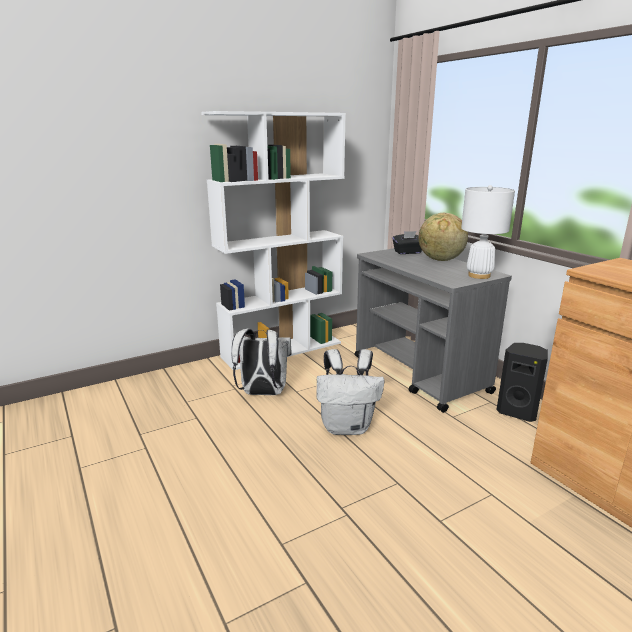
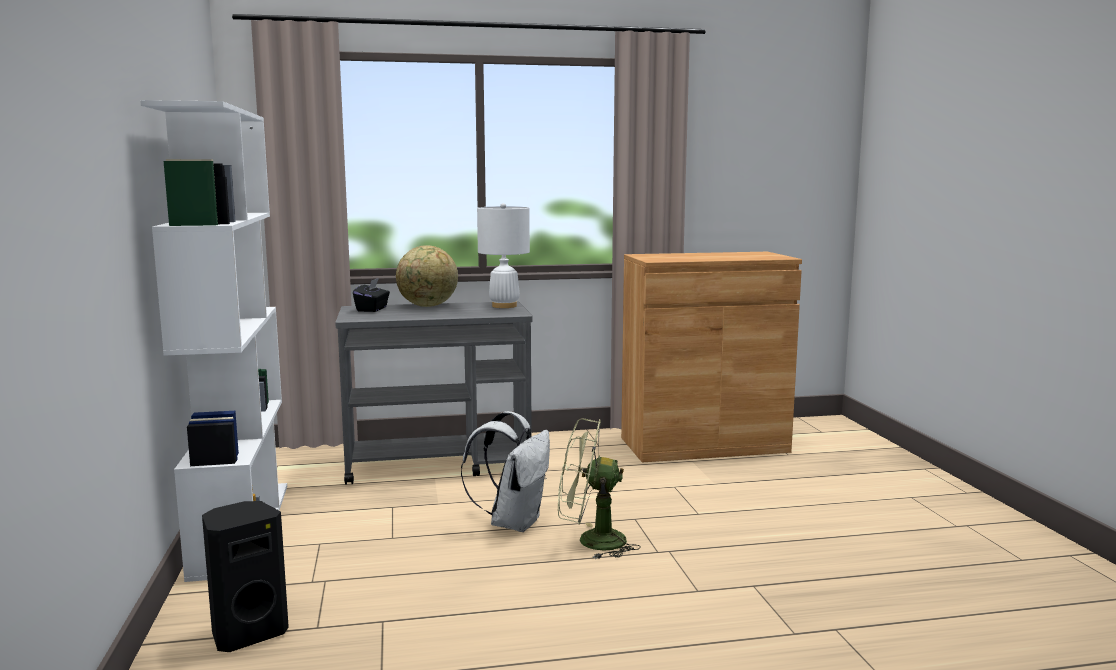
camera: 70 degrees left, 10 degrees down
white backpack [232,329,292,395] -> none
black speaker [497,343,548,422] -> black speaker moved to [202,501,289,652]
none -> green fan [558,418,641,559]

